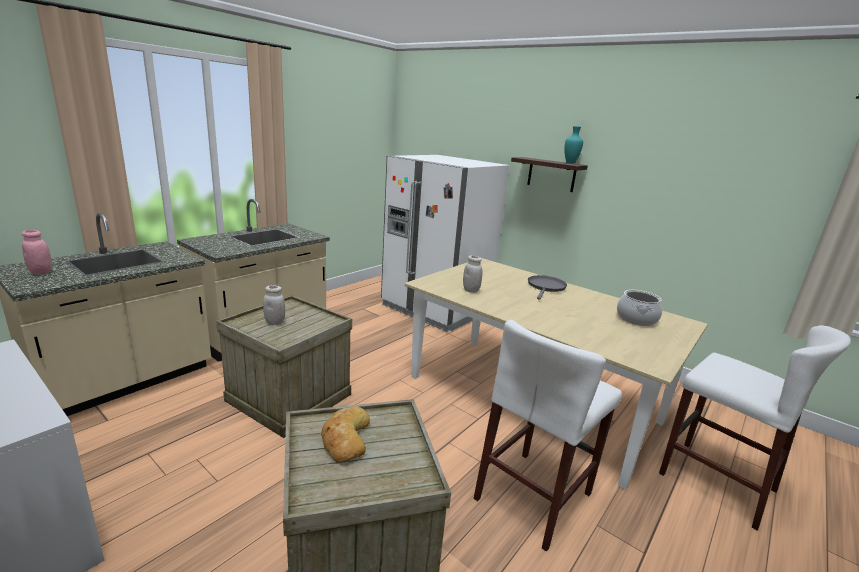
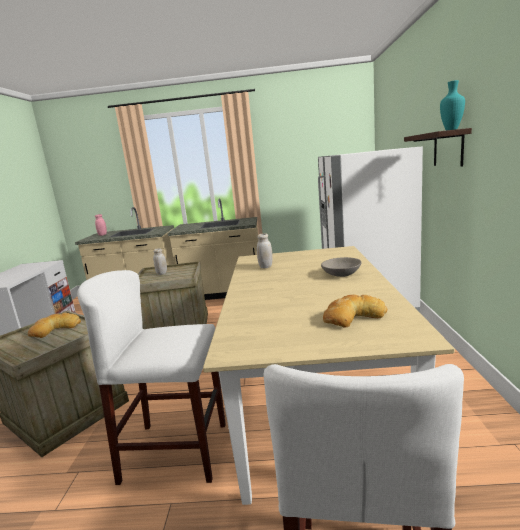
camera: 55 degrees right, 5 degrees down
grey frying pan [528,275,567,300] -> grey bowl [321,257,362,277]
cooking pot [617,290,662,326] -> bread [323,294,387,328]

